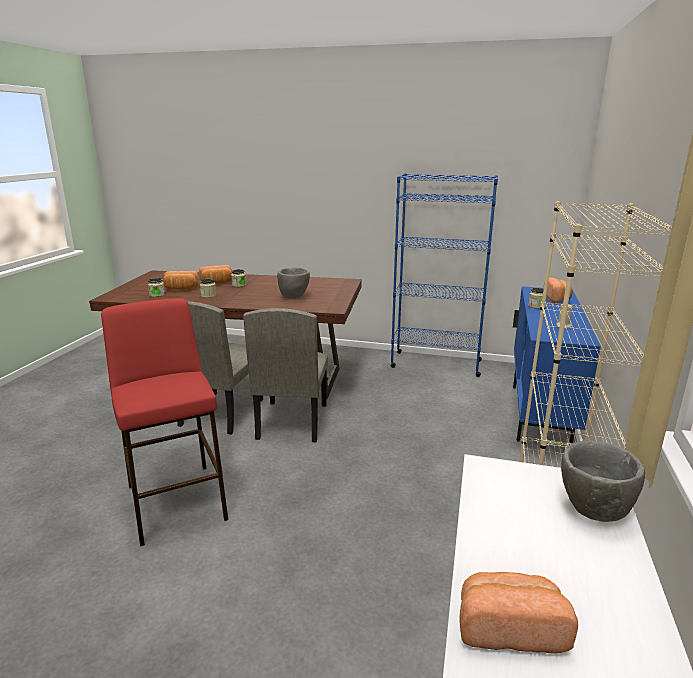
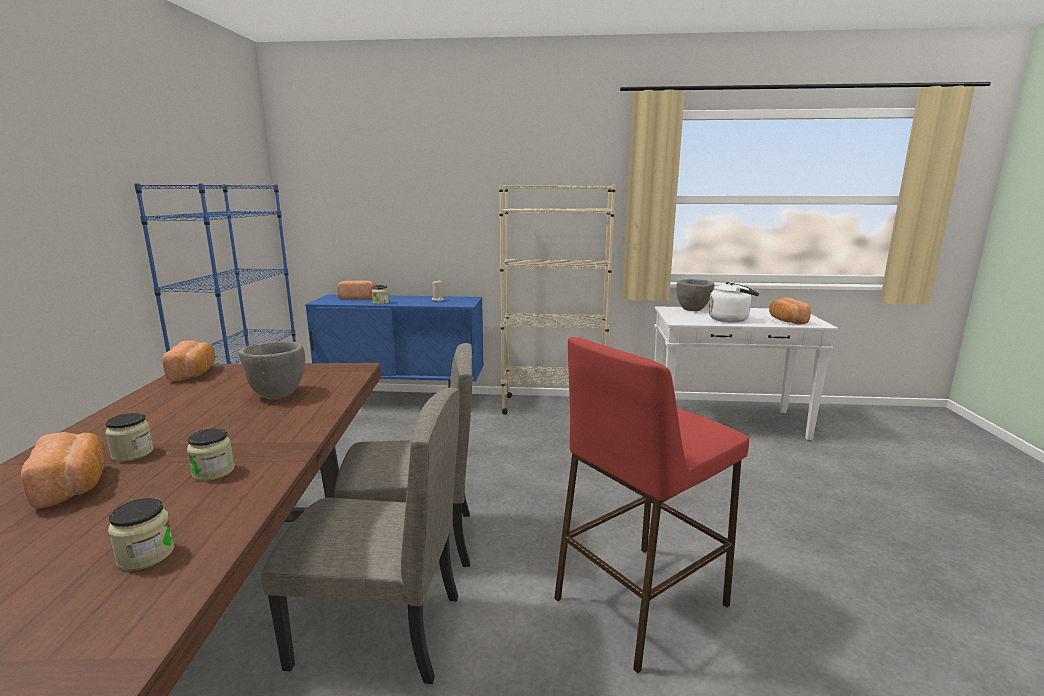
camera: 100 degrees left, 5 degrees down
bread [163,271,199,290] -> bread moved to [162,341,215,381]
none -> white kettle [709,282,759,323]

